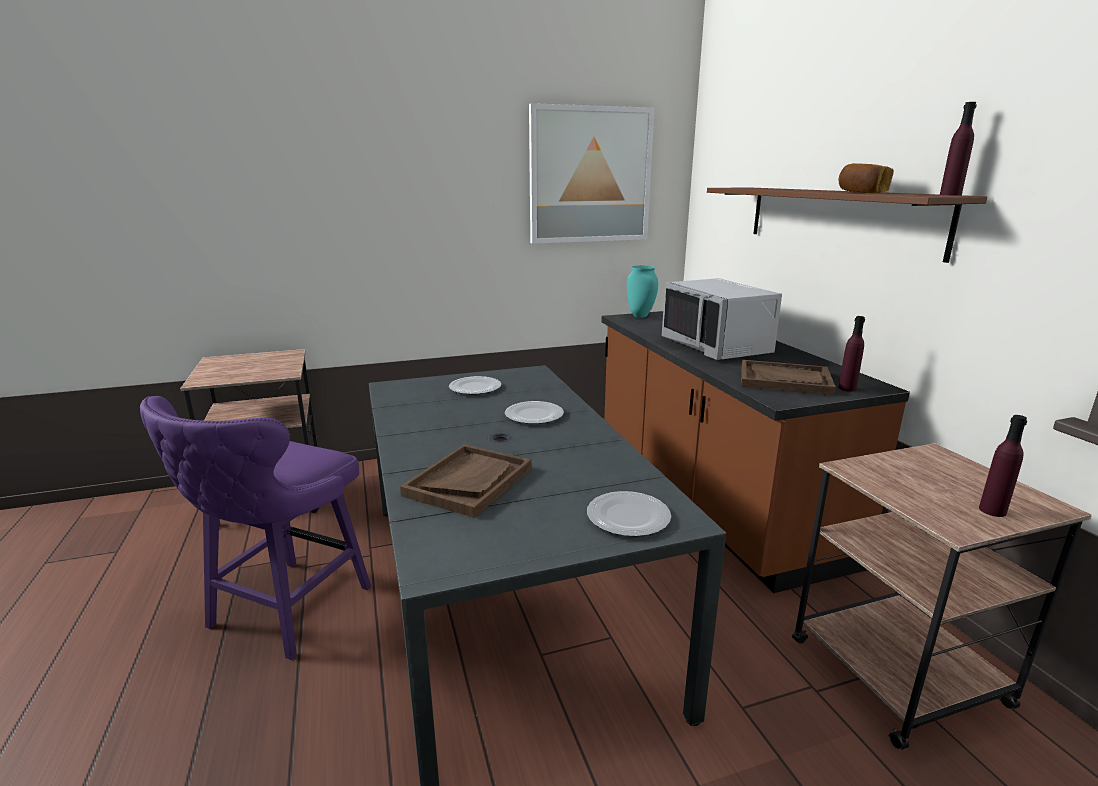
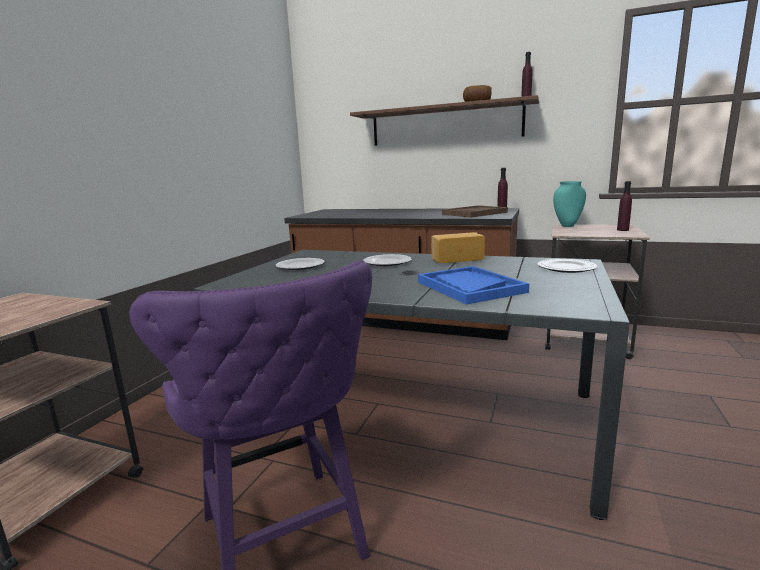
camera: 50 degrees left, 5 degrees down
brown tray [400,444,531,518] -> blue tray [418,266,529,304]
picture [529,103,654,244] -> none
turquoise vase [627,265,658,318] -> turquoise vase moved to [553,181,586,227]
grey microwave [662,278,782,360] -> none
none -> bread [431,232,485,263]

